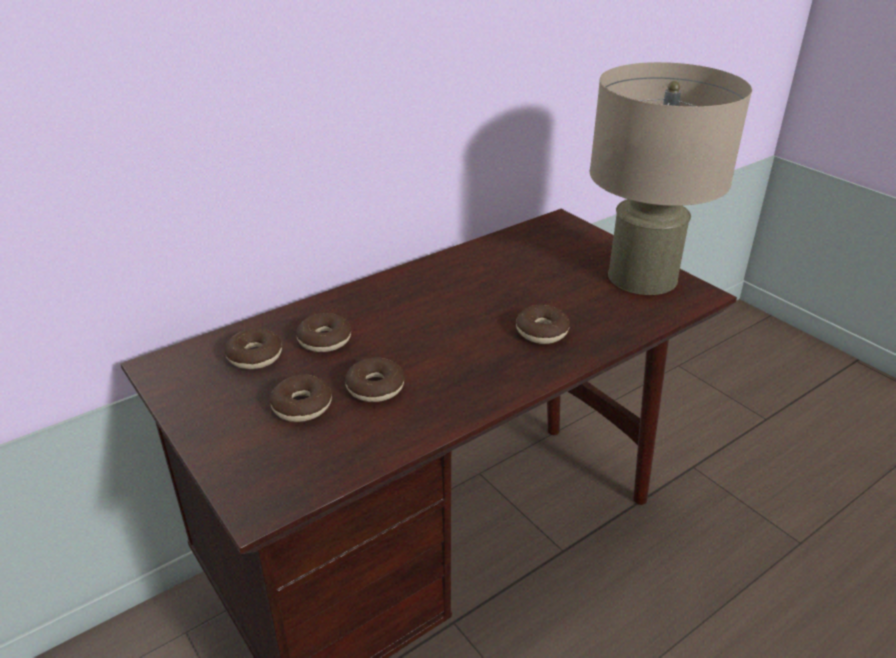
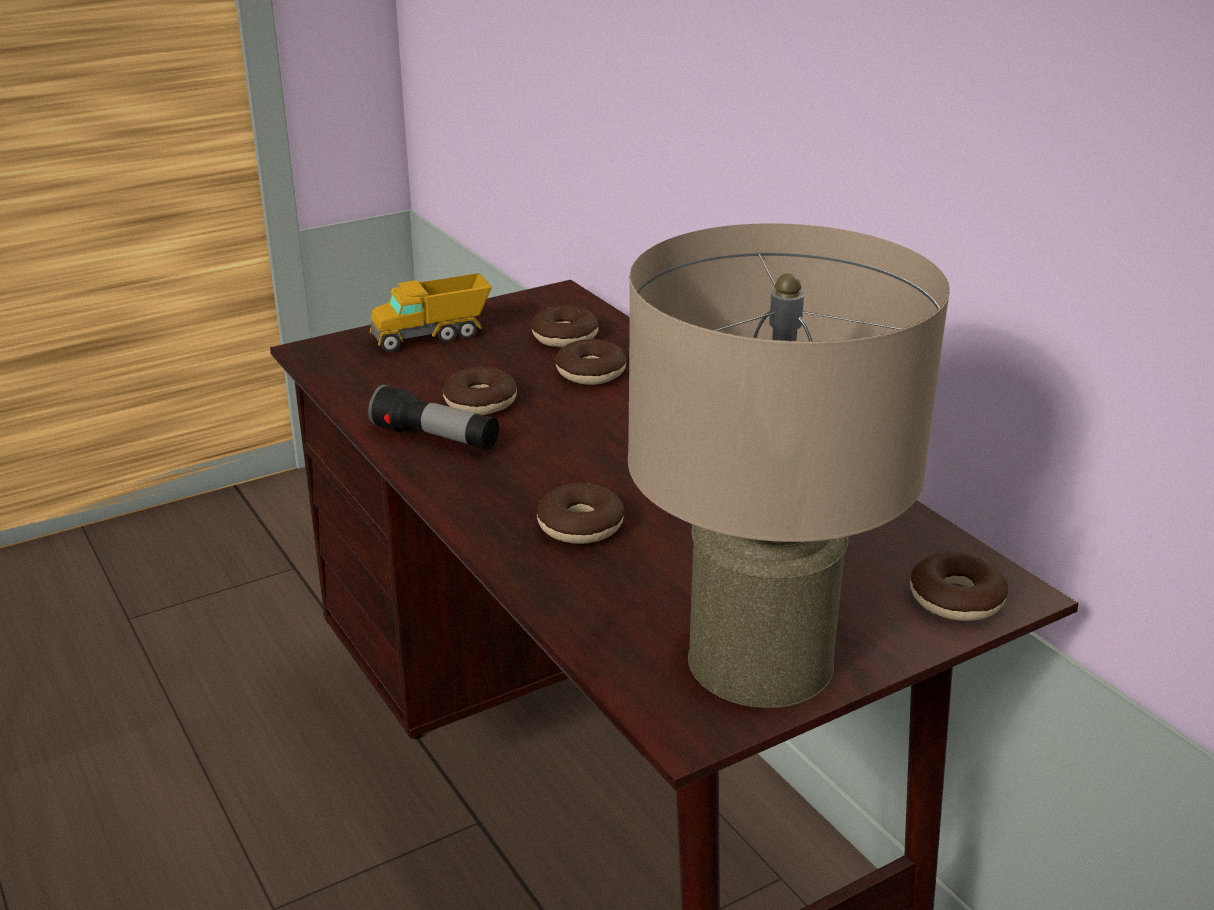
camera: 95 degrees right, 5 degrees down
donut [270,375,332,422] -> donut moved to [910,552,1008,621]
none -> flashlight [368,384,499,450]
none -> toy truck [369,273,492,352]

